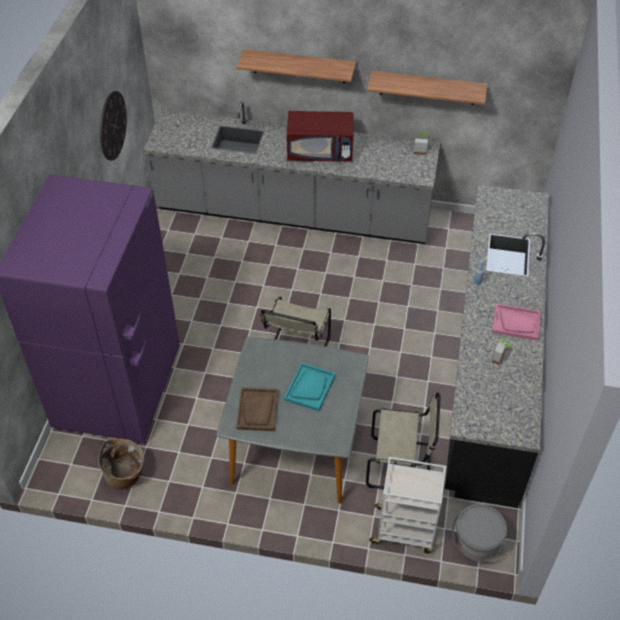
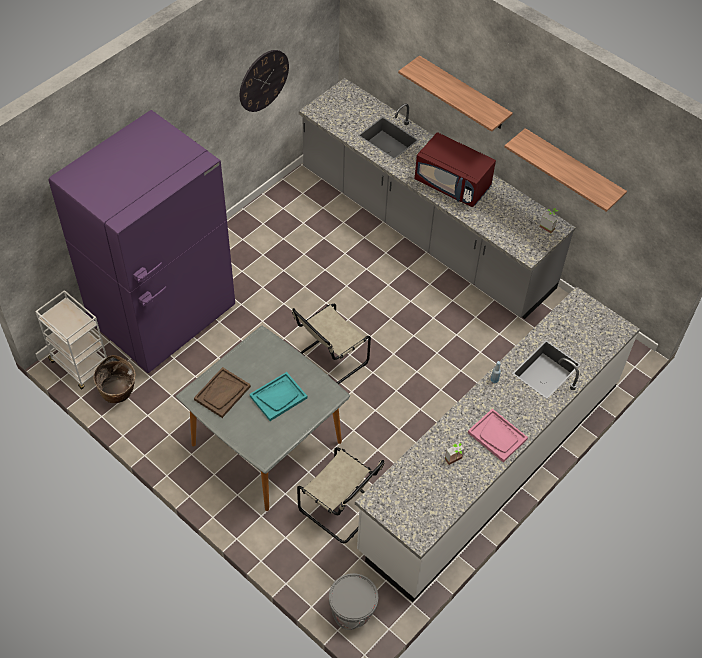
camera: 30 degrees right, 5 degrees up
white cart [369,457,446,554] -> white cart moved to [35,290,107,389]
black counter [445,185,549,508] -> white counter [355,287,640,602]

